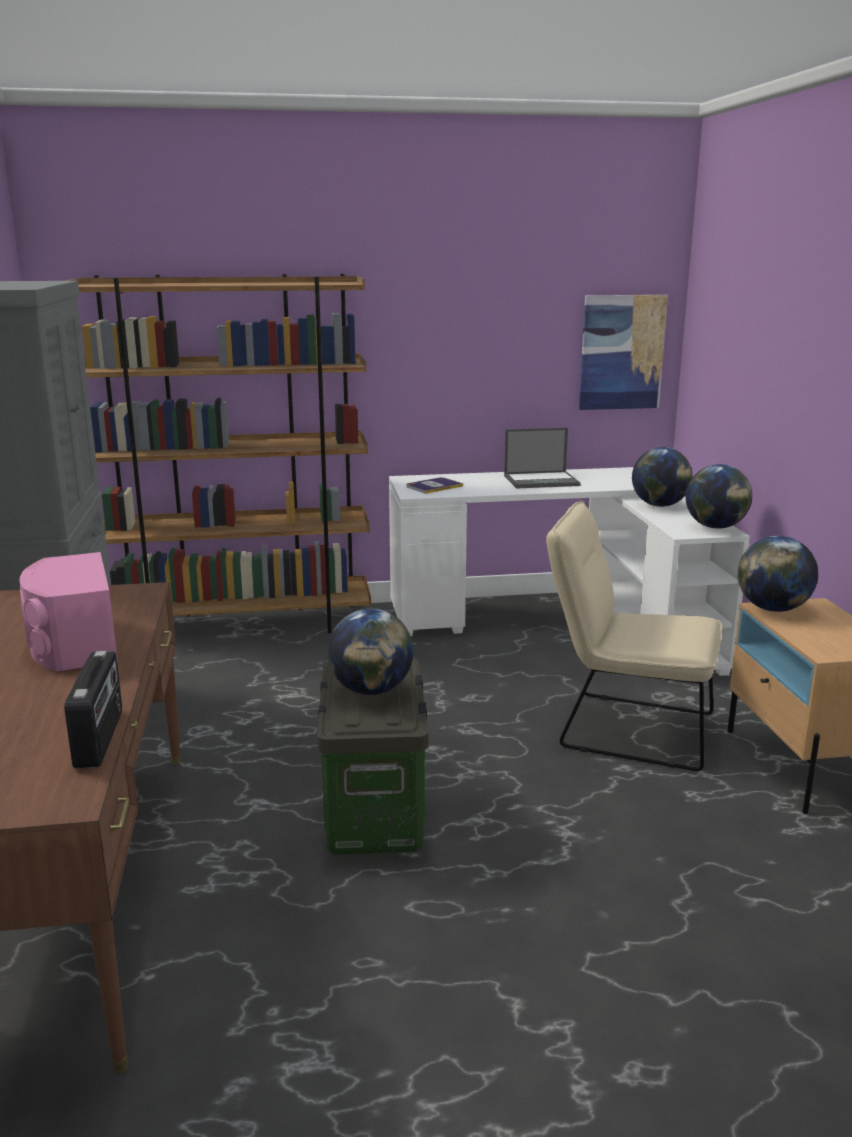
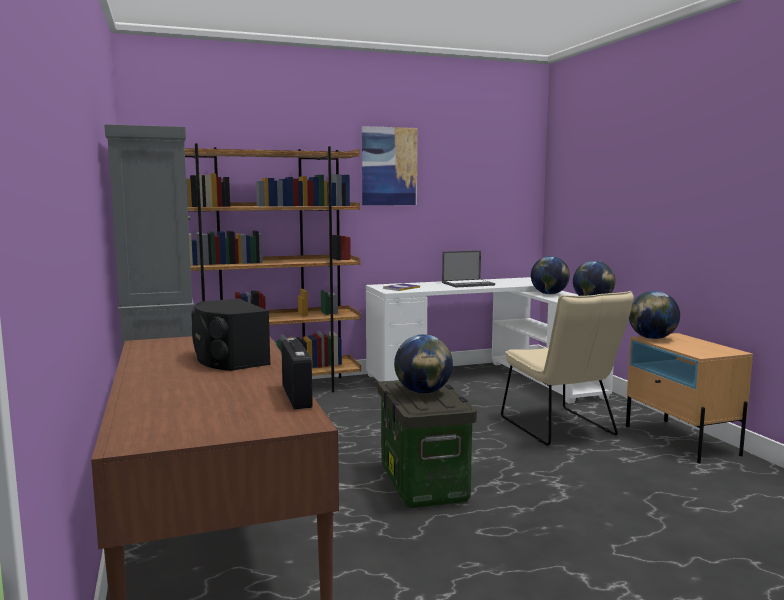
camera: 10 degrees left, 10 degrees down
pink speaker [19,552,118,672] -> black speaker [192,298,271,371]
beige chair [546,501,723,771] -> beige chair turned 120 degrees counterclockwise [501,291,634,446]
picture [579,295,668,410] -> picture moved to [362,126,417,205]

